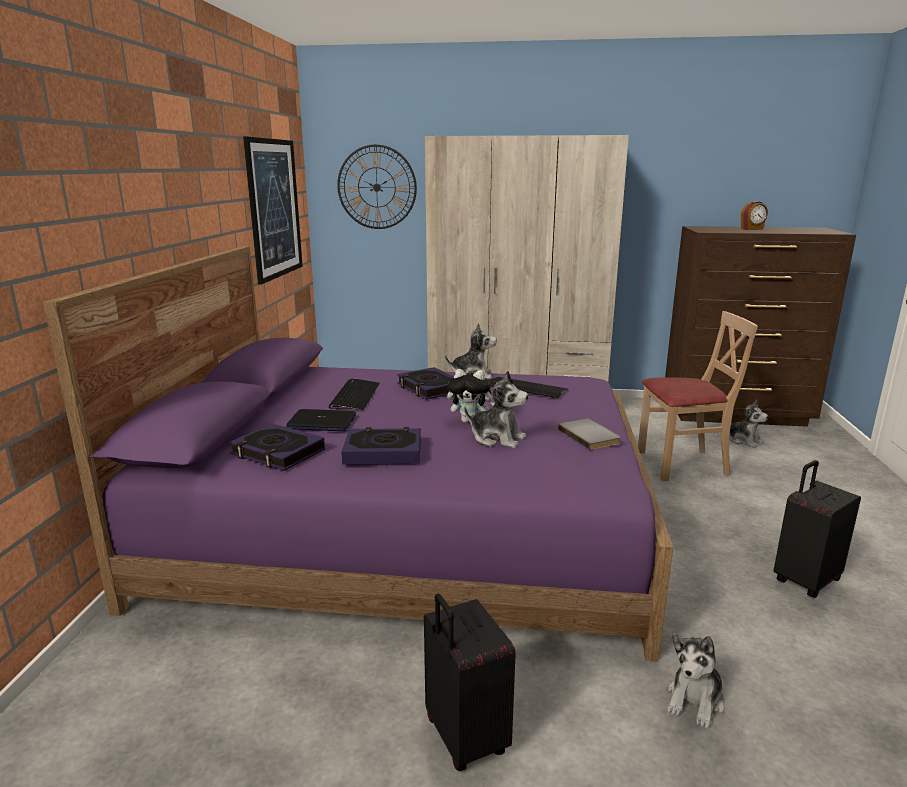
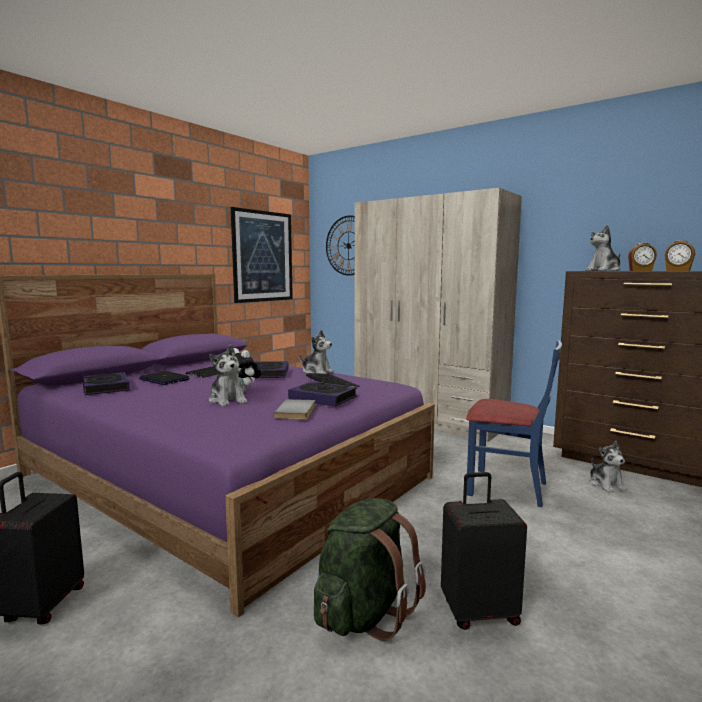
camera: 30 degrees right, 10 degrees down
book [341,427,421,464] -> book moved to [288,381,357,407]
beige chair [638,311,758,481] -> blue chair [466,340,562,507]
plush toy [667,634,725,729] -> plush toy moved to [585,225,620,271]
none -> green backpack [314,498,426,641]
none -> alarm clock [665,240,695,271]

